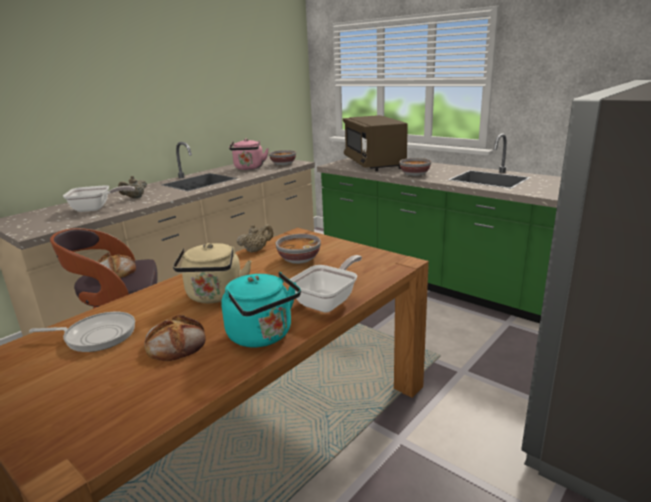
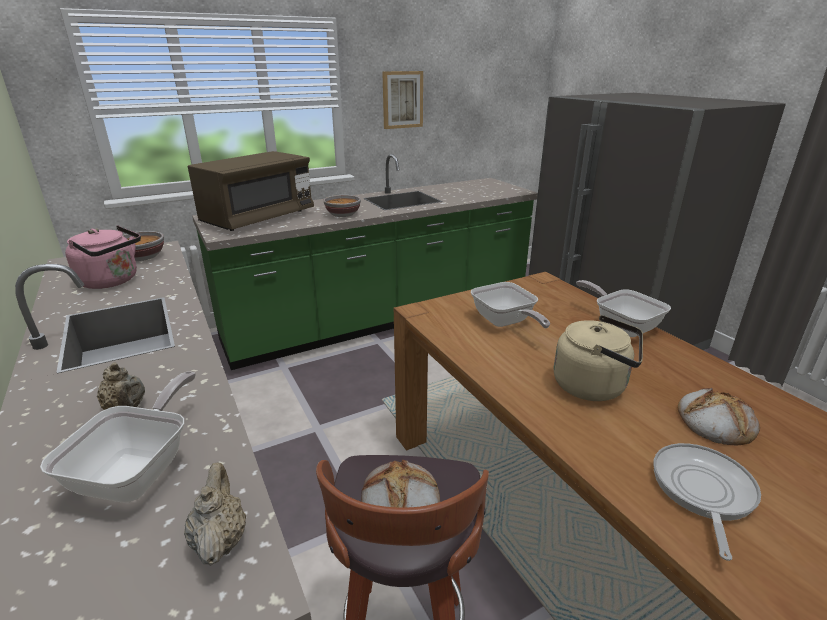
camera: 70 degrees left, 5 degrees up
turquoise kettle [221,272,301,347] -> none
beige teapot [237,224,273,252] -> beige teapot moved to [184,462,246,566]
bowl [276,234,321,264] -> frying pan [471,282,550,328]
brown microwave [343,115,408,171] -> brown microwave turned 60 degrees counterclockwise [188,151,314,231]
none -> picture [382,71,423,129]

